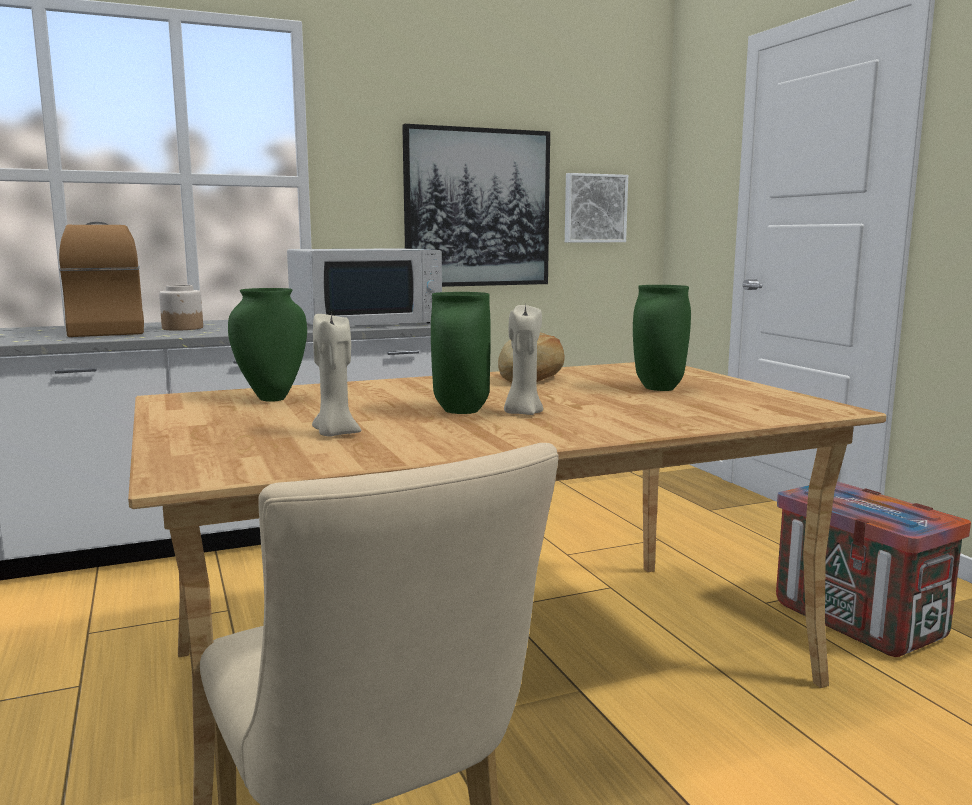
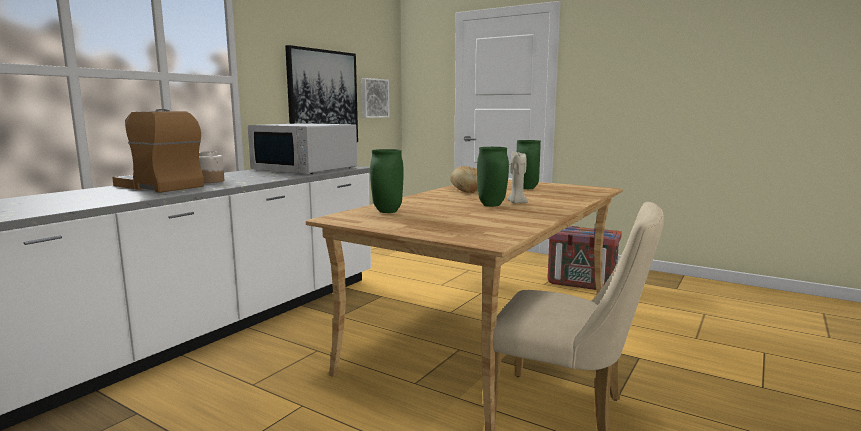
camera: 35 degrees left, 0 degrees up
white microwave [287,248,442,326] -> white microwave turned 90 degrees clockwise [248,123,357,174]
beige candle [312,312,361,437] -> none

